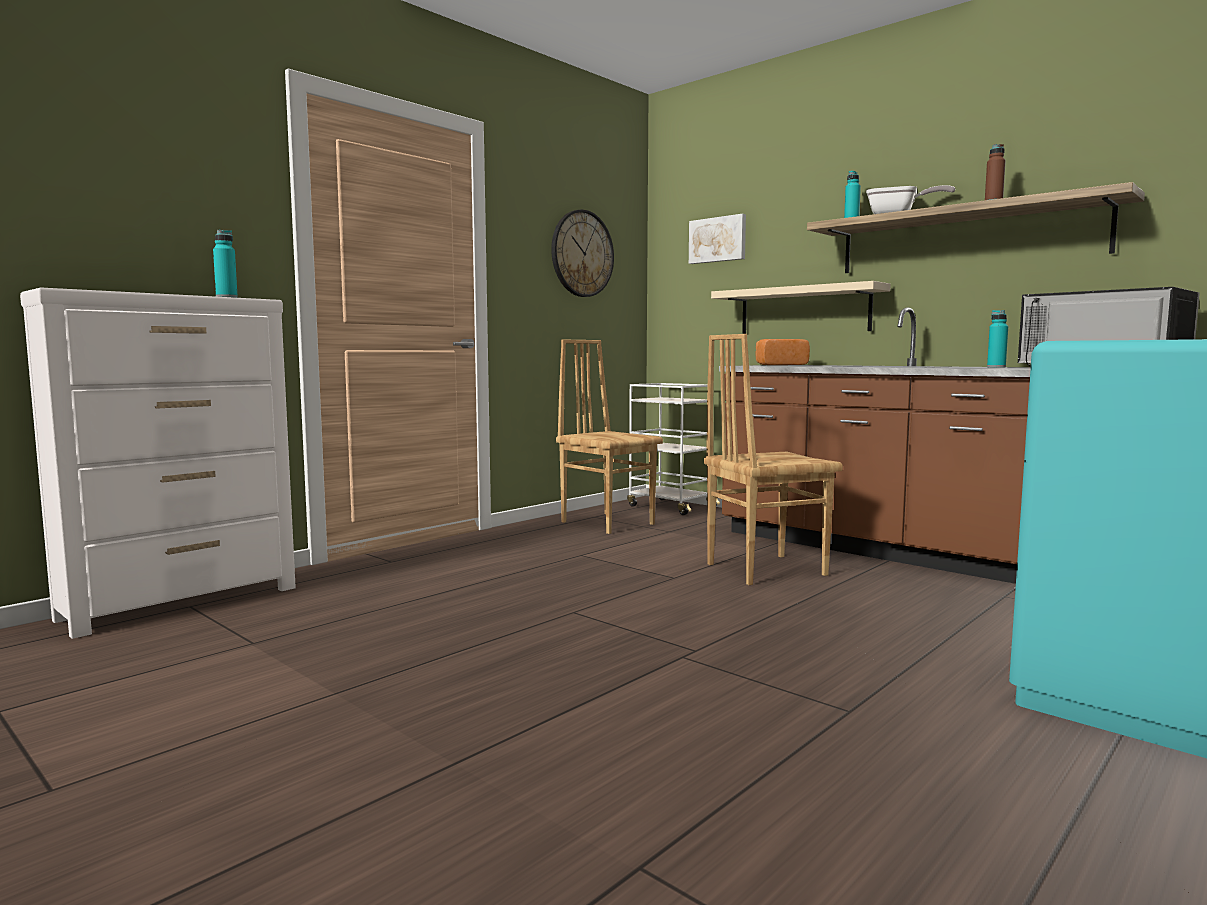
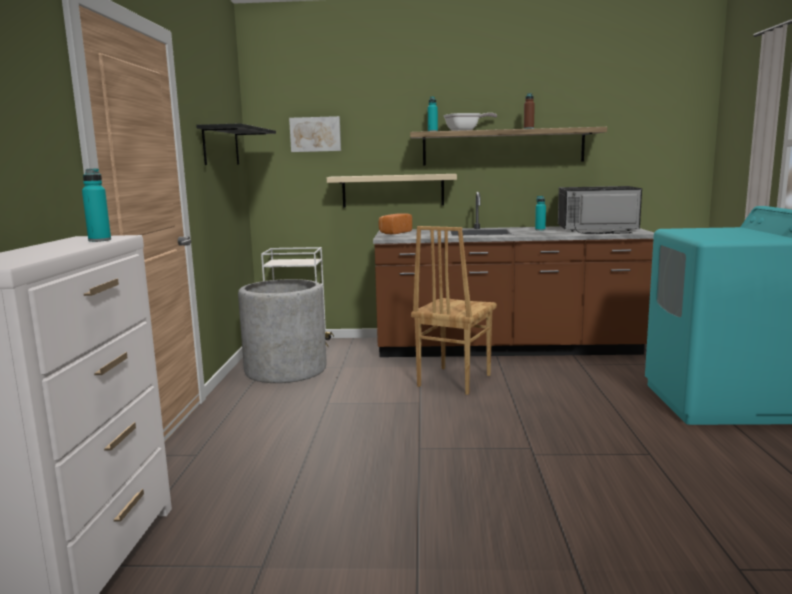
camera: 40 degrees left, 5 degrees up
wall clock [551,209,614,297] -> black shelf [196,123,276,165]
brown chair [556,340,663,534] -> grey planter [238,279,327,383]

